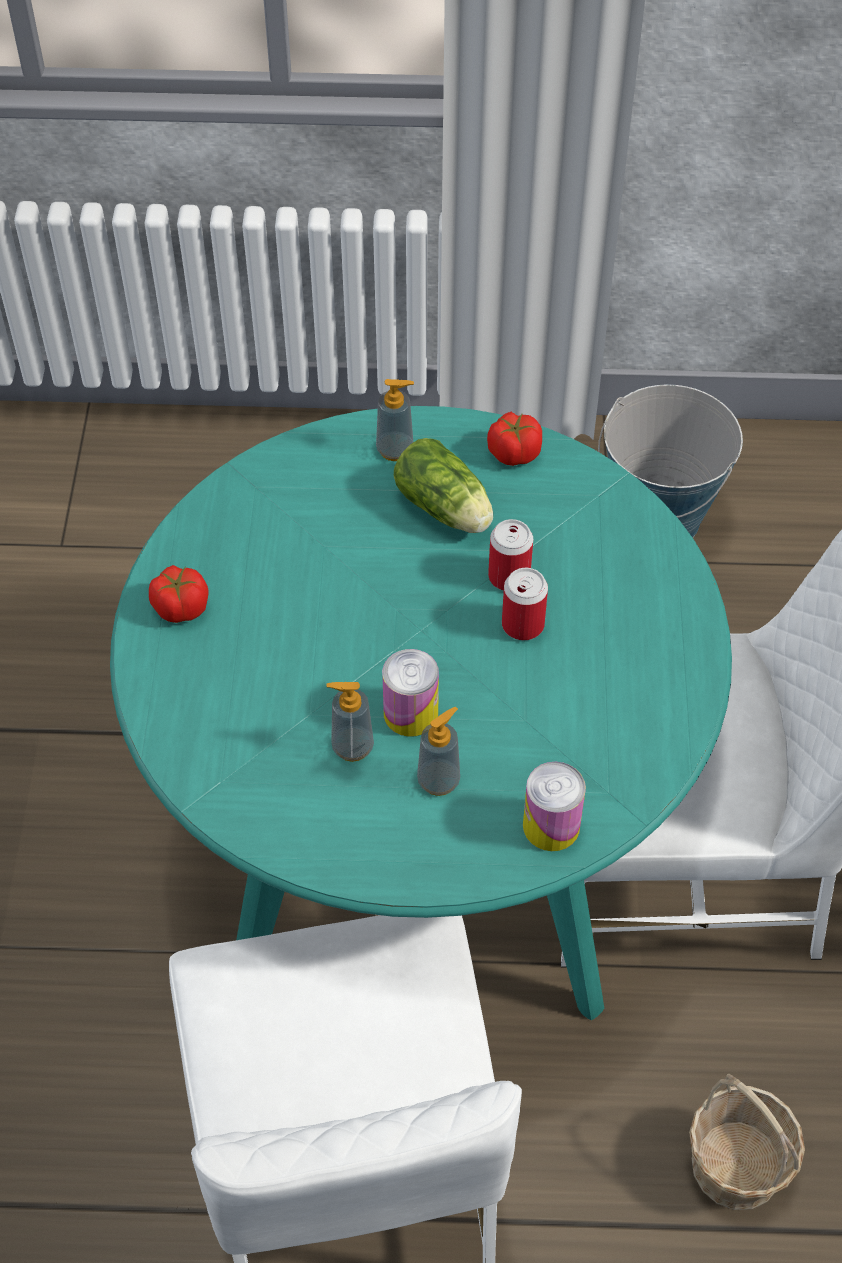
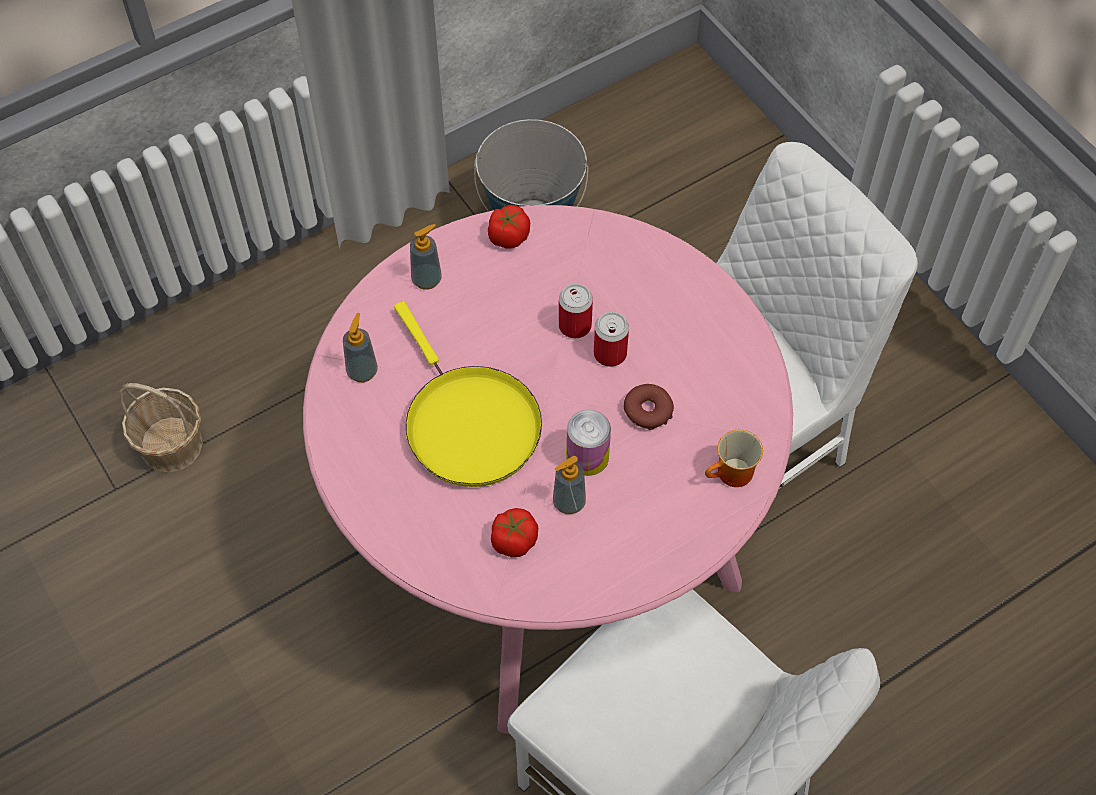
camera: 35 degrees left, 5 degrees up
turquoise dining table [110,406,732,1020] -> pink dining table [303,205,793,734]
tomato [149,565,209,623] -> tomato moved to [491,508,538,557]
lettuce [394,438,493,533] -> none
soap dispenser [417,707,460,796] -> soap dispenser moved to [343,313,378,382]
can [523,762,586,851] -> mug [705,430,763,487]
basket [689,1074,805,1210] -> basket moved to [120,383,203,473]
none -> yellow frying pan [394,301,542,487]
none -> donut [624,384,674,430]

